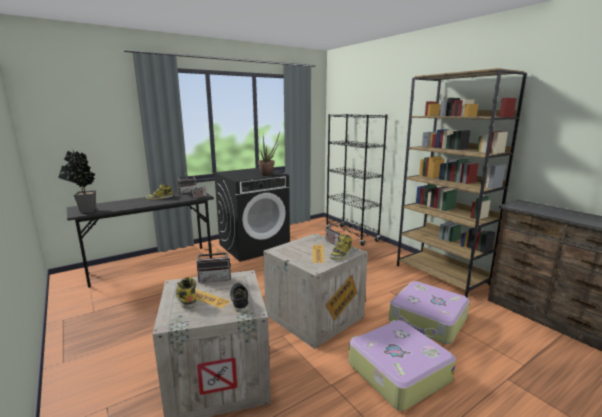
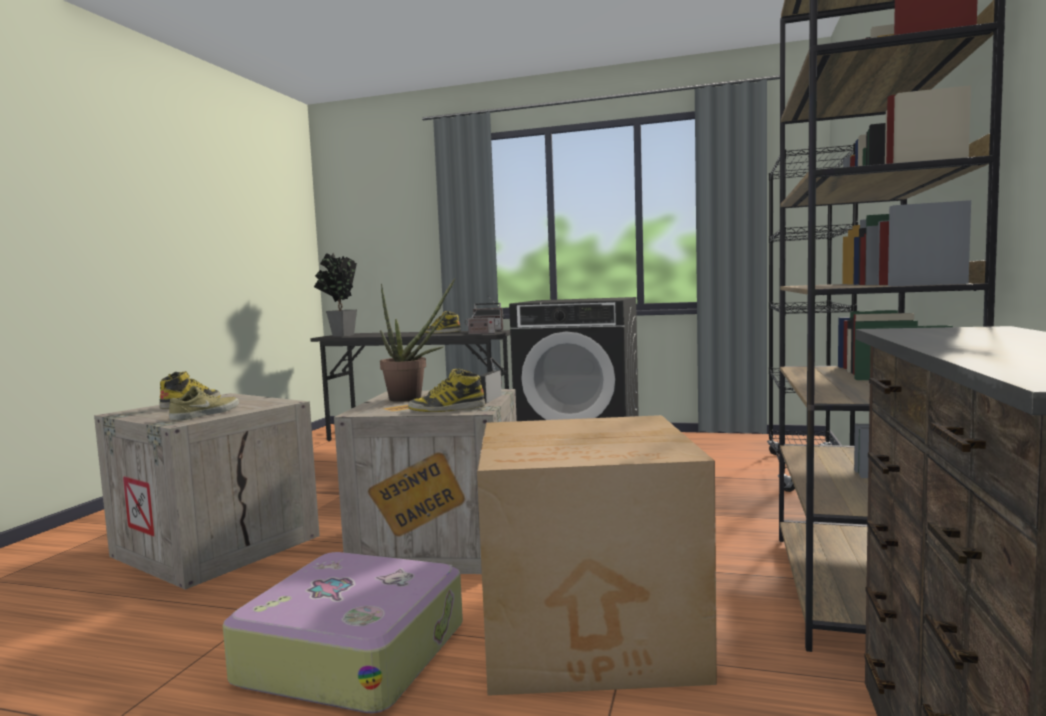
camera: 50 degrees right, 10 degrees down
radio [196,244,231,283] -> none
black shoe [229,283,248,312] -> beige shoe [169,386,239,420]
potted plant [258,131,280,176] -> potted plant moved to [380,278,455,402]
suitcase [389,281,470,344] -> cardboard box [477,415,717,696]

